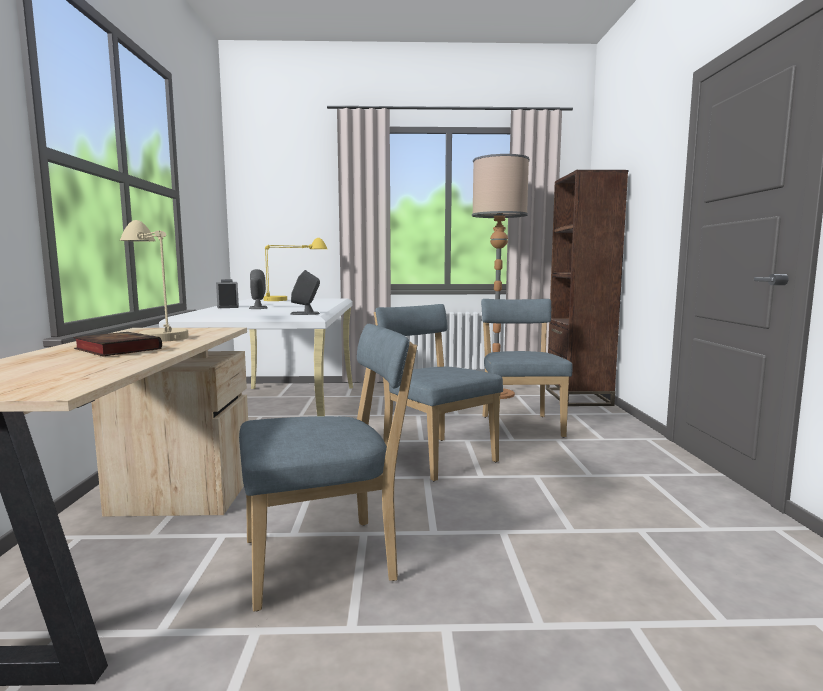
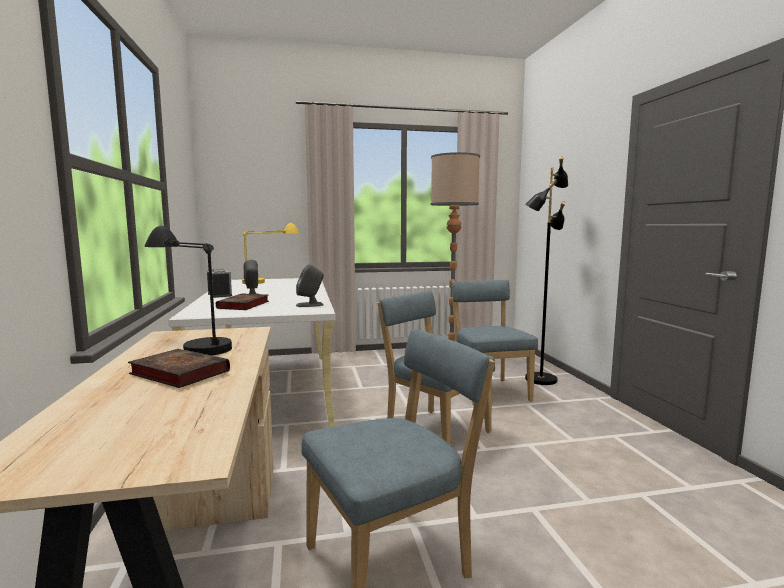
camera: 10 degrees left, 0 degrees up
beige table lamp [120,220,189,342] -> black table lamp [144,226,232,356]
brown bookcase [546,170,628,406] -> none
none -> book [216,293,269,310]
none -> black floor lamp [525,156,568,385]

